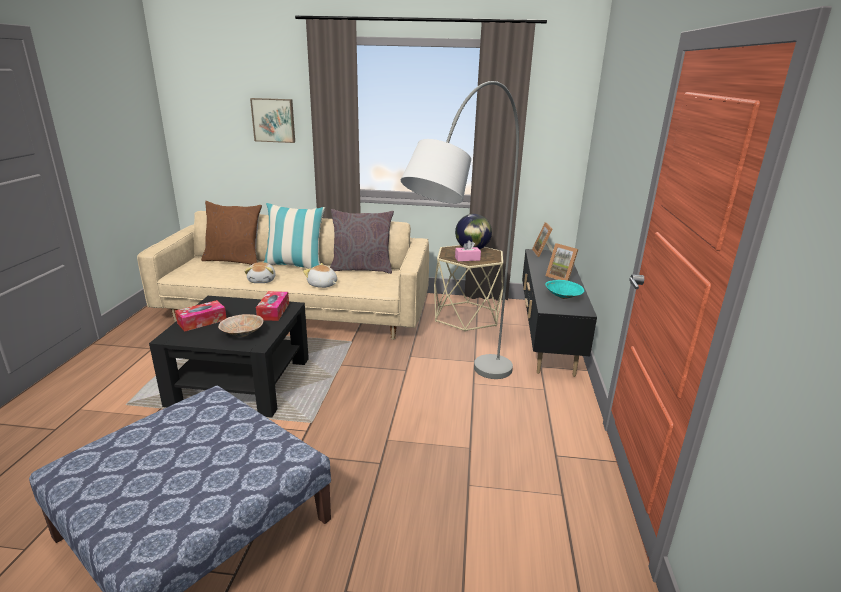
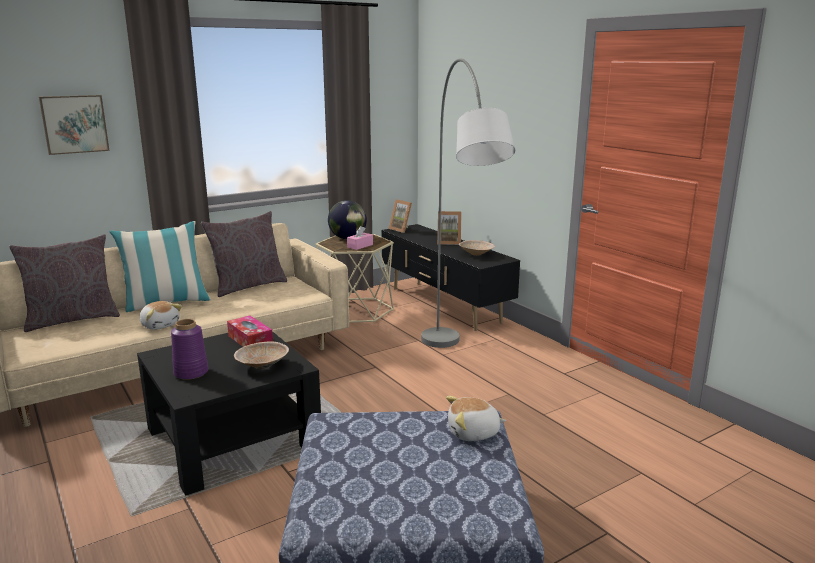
camera: 40 degrees left, 5 degrees down
tissue box [175,300,226,332] -> purple vase [171,319,208,380]
brown pillow [201,201,262,265] -> grey pillow [9,234,120,332]
plush toy [303,263,337,288] -> plush toy moved to [446,396,506,441]
turquoise bowl [545,280,584,299] -> beige bowl [459,240,495,256]

